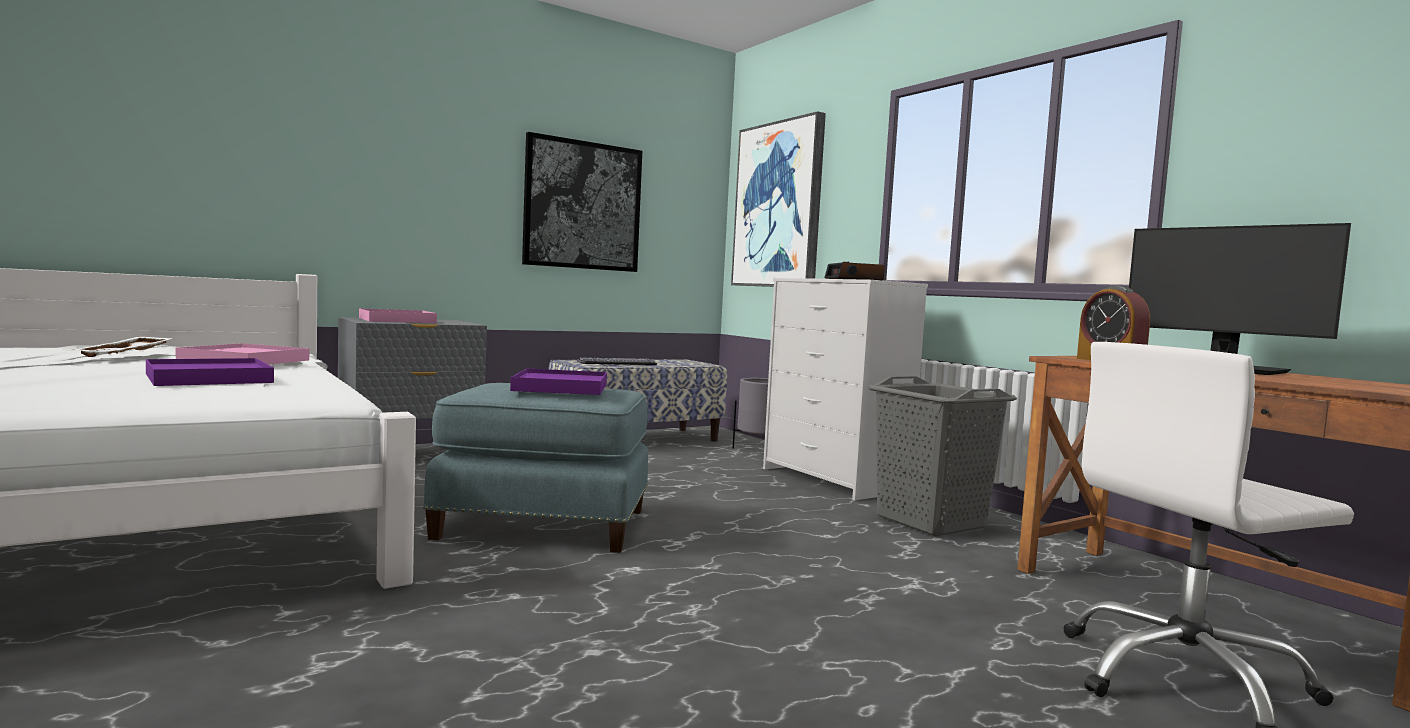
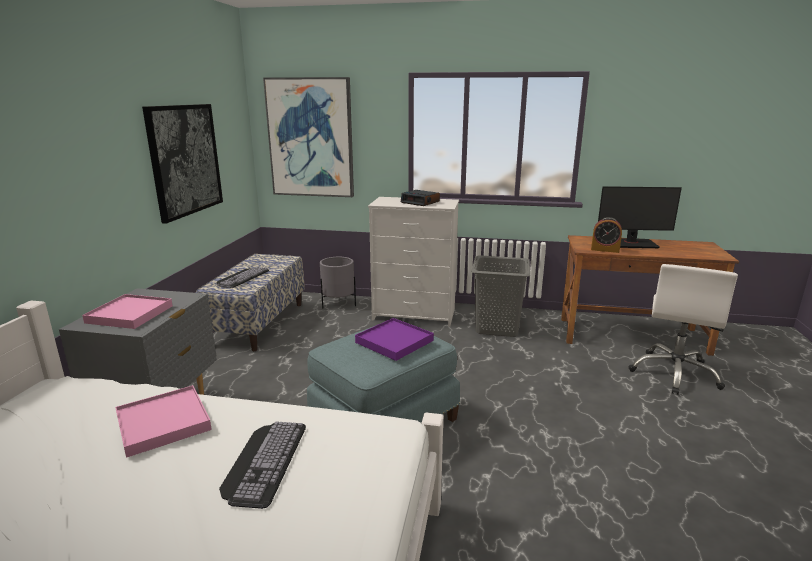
camera: 45 degrees left, 15 degrees up
white tray [74,337,174,357] -> none
purple tray [146,358,274,386] -> keyboard [219,422,306,509]

